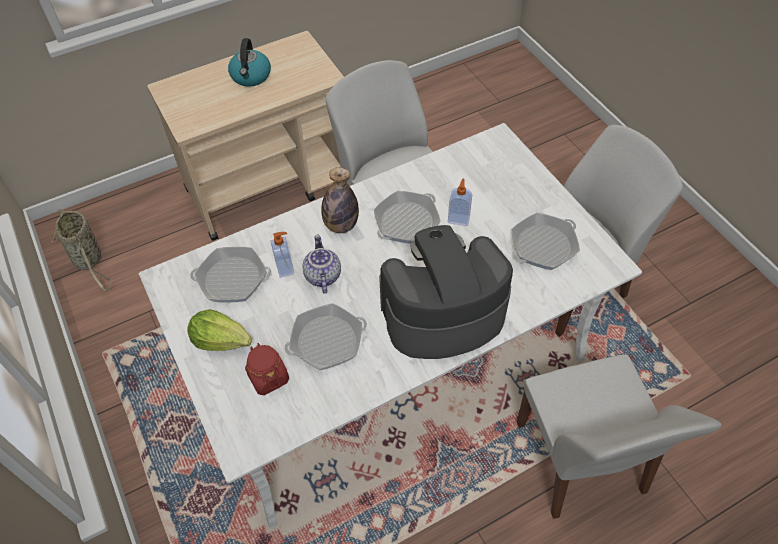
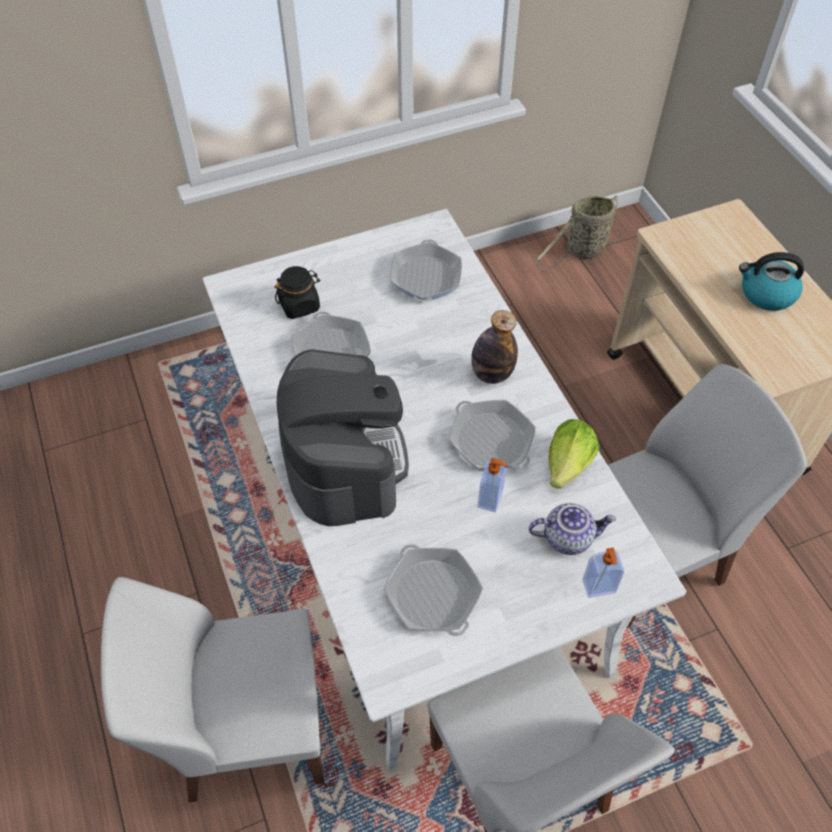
camera: 95 degrees right, 0 degrees up
lettuce [187,310,252,351] -> lettuce moved to [548,419,599,489]
red jar [245,343,289,395] -> black jar [275,266,320,319]
soap dispenser [270,232,294,278] -> soap dispenser moved to [582,547,624,598]
teapot [302,235,341,294] -> teapot moved to [529,503,616,555]

